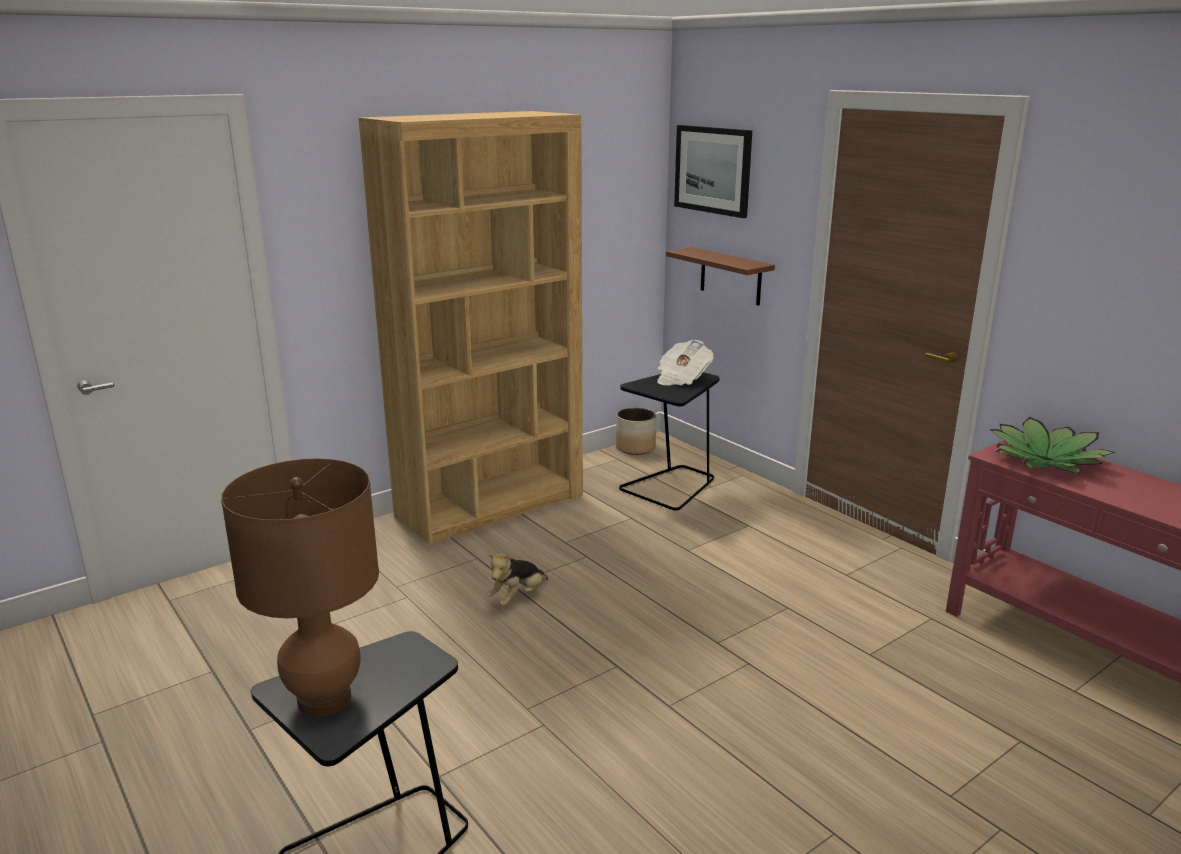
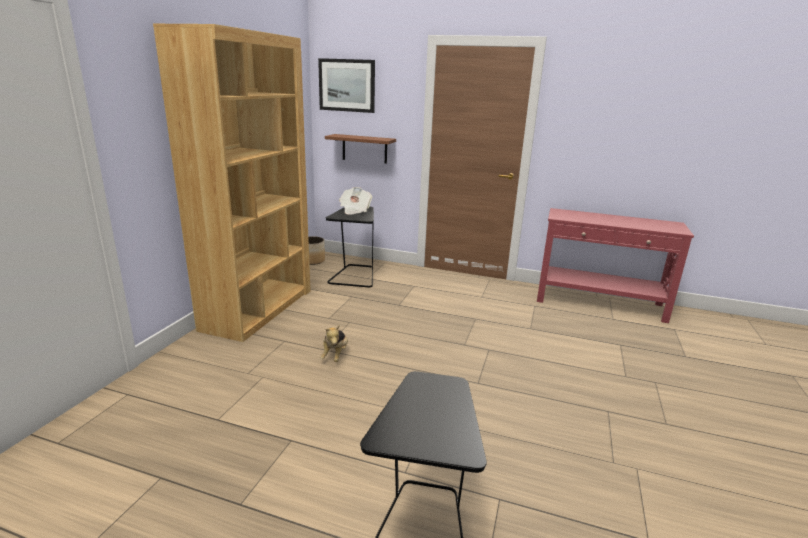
camera: 35 degrees left, 0 degrees up
brown table lamp [221,458,379,717] -> none
potted plant [989,417,1116,474] -> none

